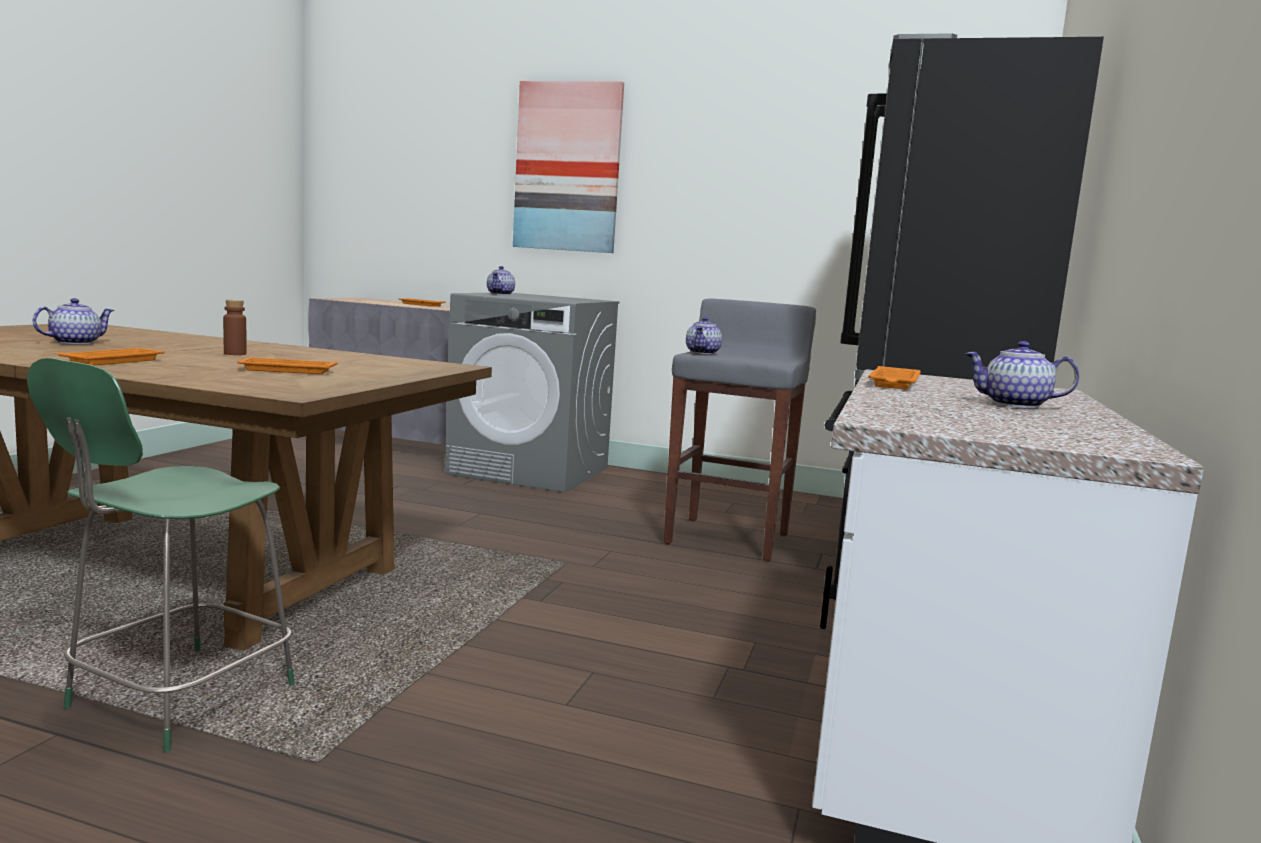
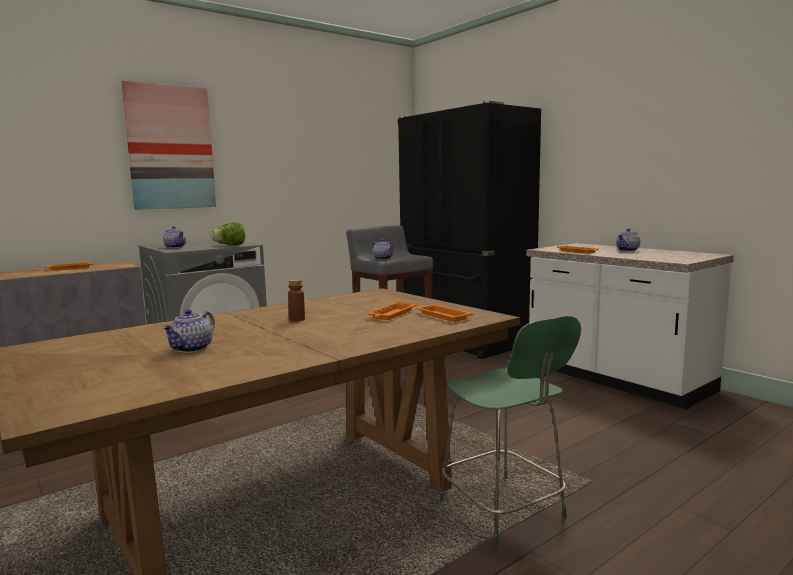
camera: 55 degrees left, 0 degrees up
teapot [33,298,114,345] -> teapot turned 135 degrees counterclockwise [162,309,215,353]
orange tray [58,348,164,365] -> orange tray moved to [417,304,473,322]
none -> lettuce [211,222,245,245]

